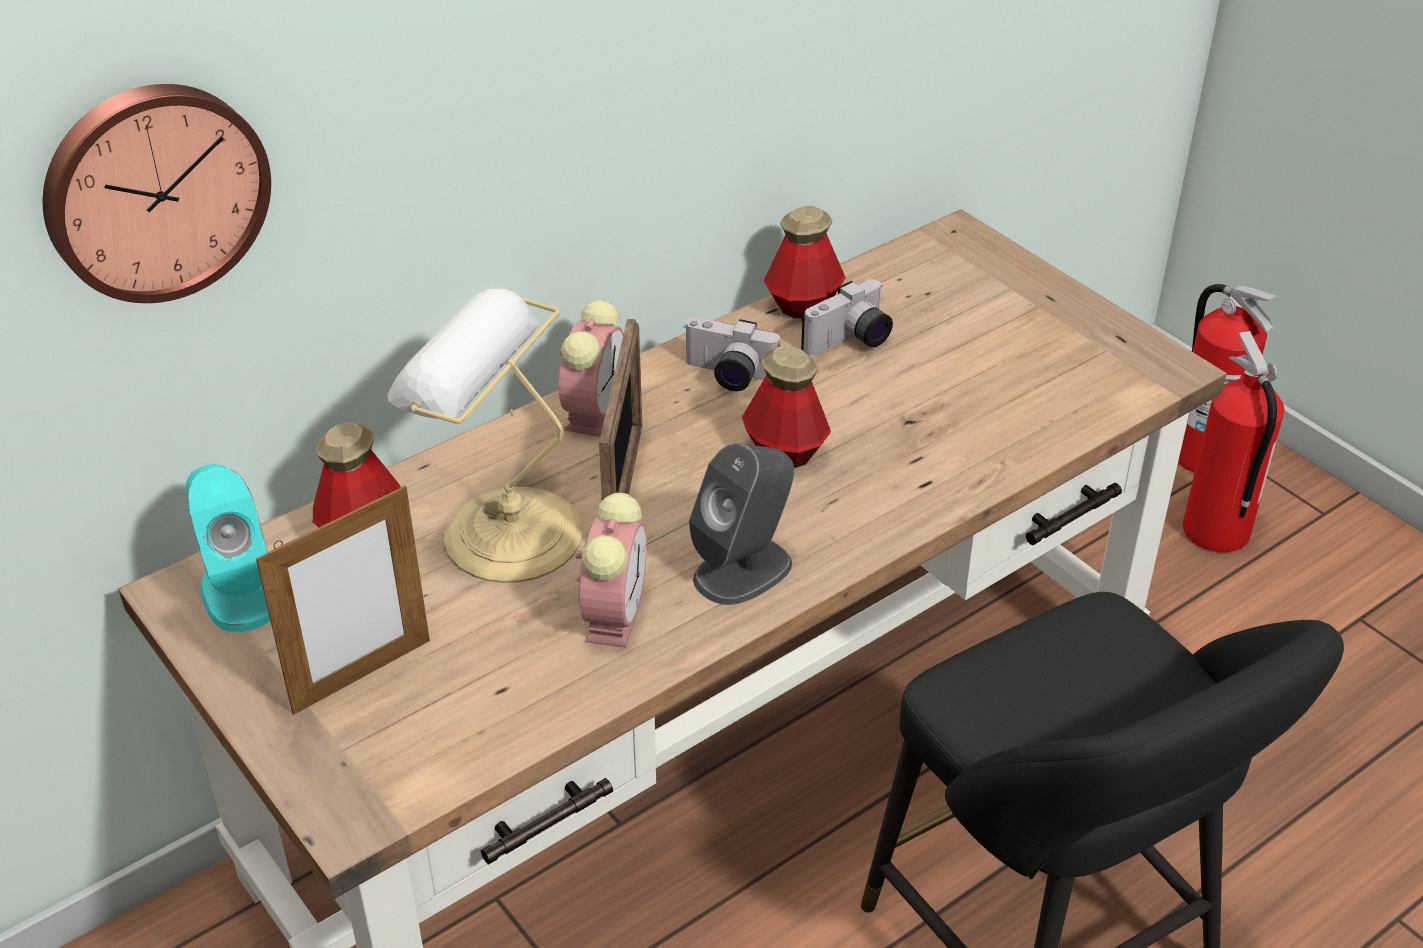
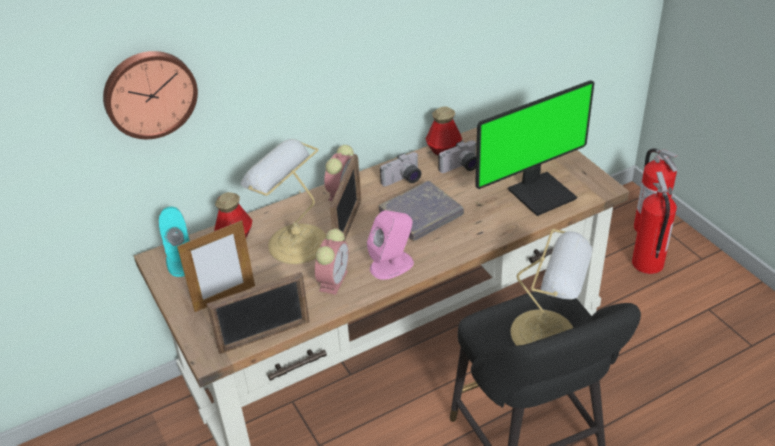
camera: 10 degrees right, 0 degrees up
camera [685,317,780,391] -> camera turned 60 degrees counterclockwise [380,152,421,186]
grey speaker [689,443,794,605] -> pink speaker [367,210,414,280]
bottle [742,346,831,468] -> grey book [379,181,464,241]
none -> picture frame [207,272,310,354]
none -> monitor [475,80,594,216]
none -> table lamp [510,229,592,346]

